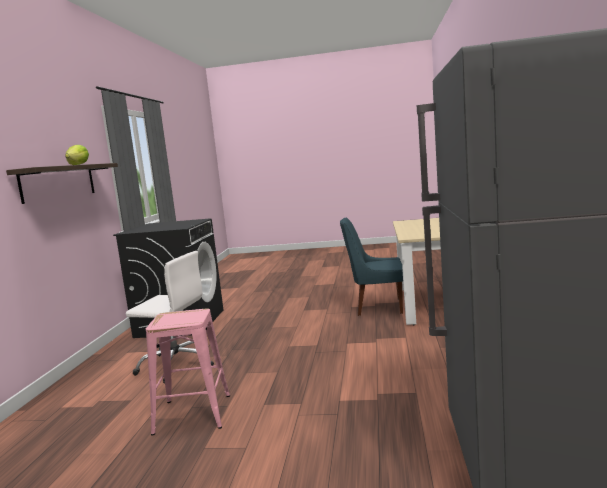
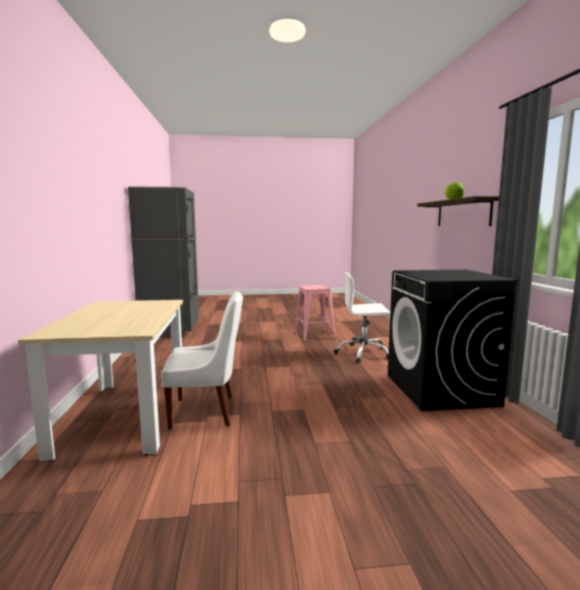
camera: 165 degrees right, 0 degrees up
blue chair [340,217,403,316] -> white chair [161,291,243,429]

